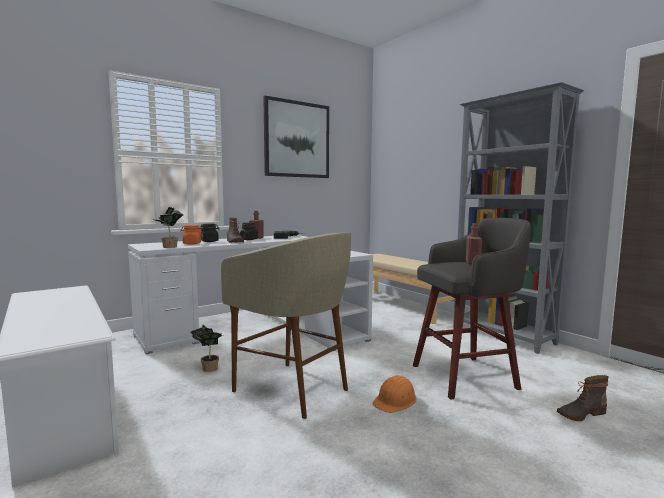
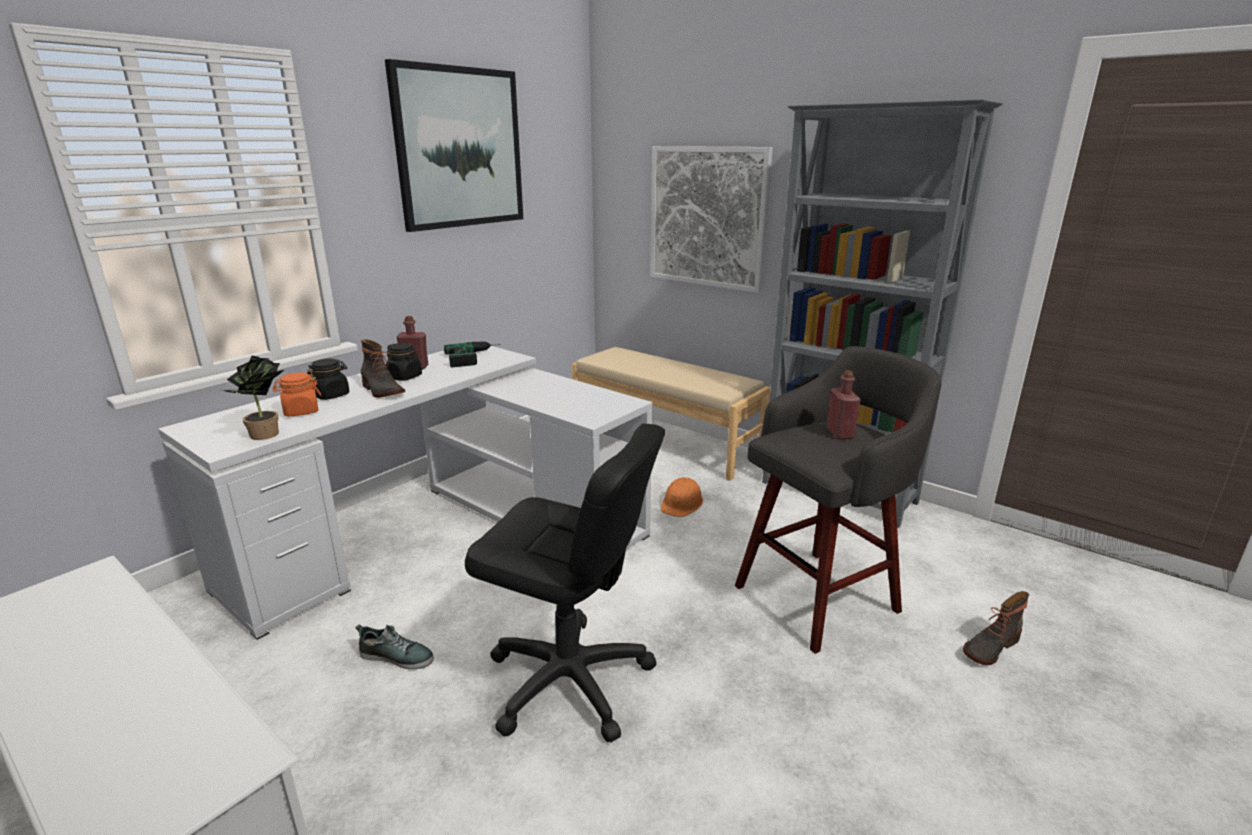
camera: 15 degrees left, 15 degrees up
potted plant [190,324,223,372] -> shoe [355,624,434,669]
beige stool [221,233,351,419] -> black office chair [465,424,665,743]
orange hard hat [373,375,416,413] -> orange hard hat moved to [661,477,703,517]
none -> picture [650,146,773,293]

